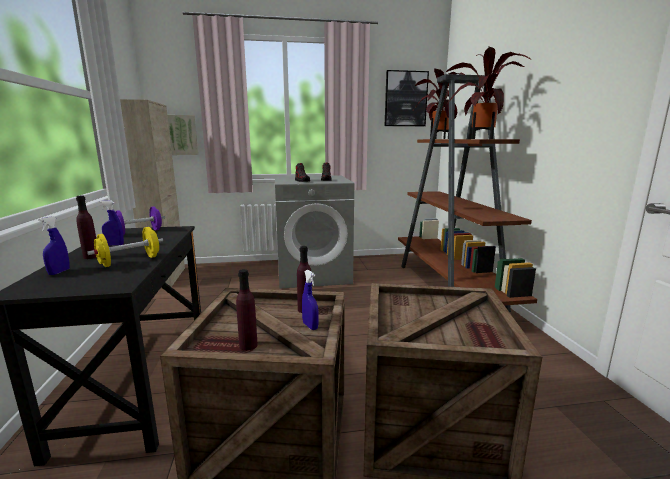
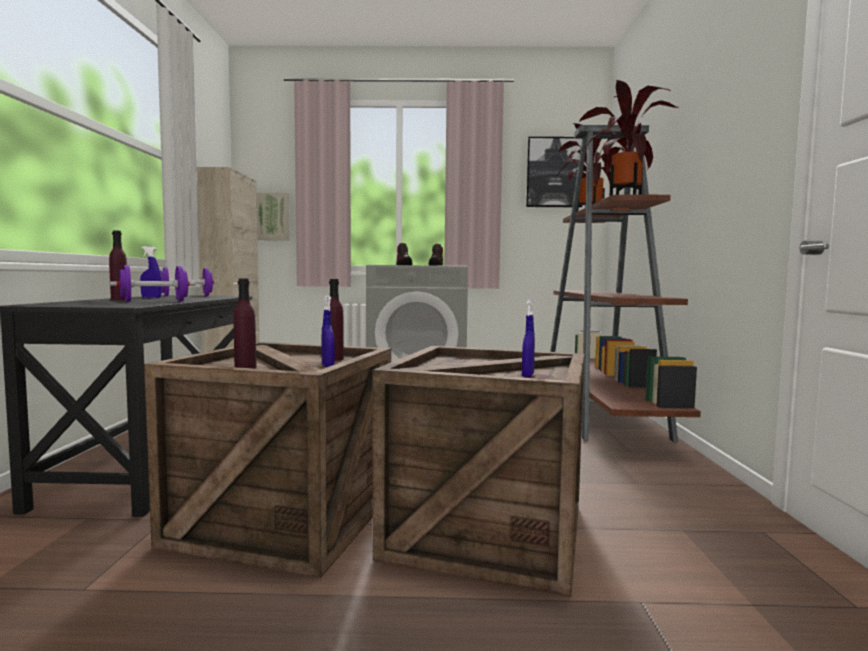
camera: 10 degrees right, 10 degrees down
blue spray bottle [38,216,70,275] -> blue spray bottle moved to [522,299,535,378]
yellow dumbbell [87,227,163,267] -> purple dumbbell [110,265,195,302]

